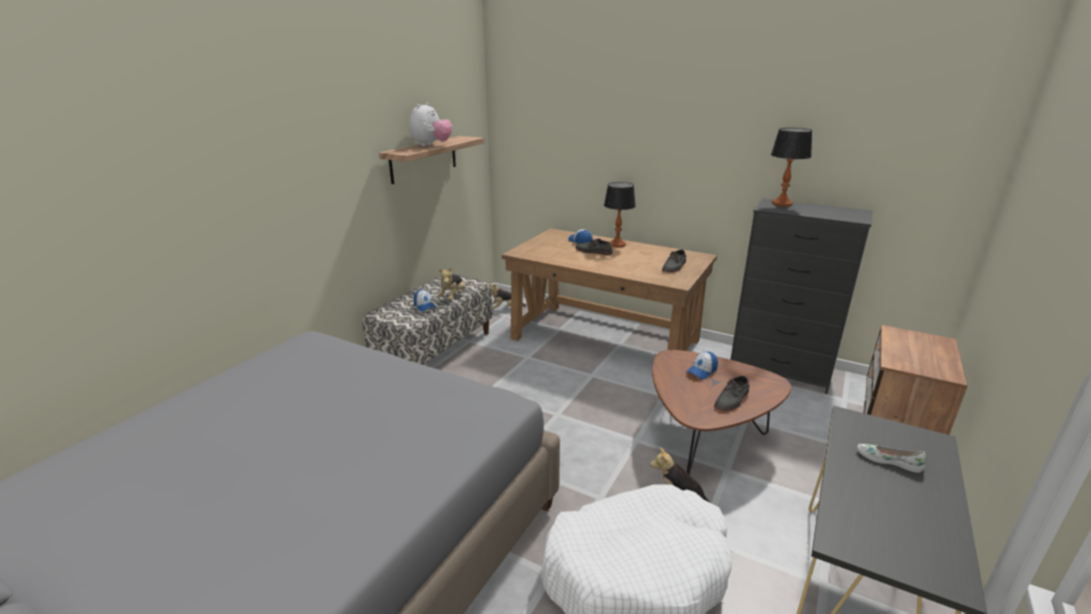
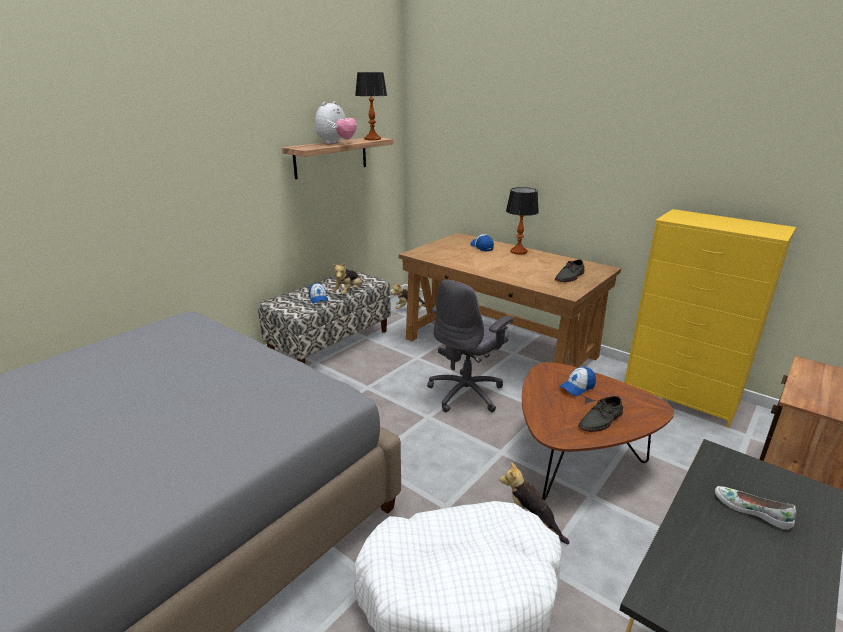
camera: 10 degrees right, 0 degrees up
grey shoe [575,239,613,255] -> none
black dresser [730,198,872,394] -> yellow dresser [624,209,796,428]
table lamp [771,128,813,207] -> table lamp moved to [355,72,387,140]
none -> grey office chair [427,280,513,412]

